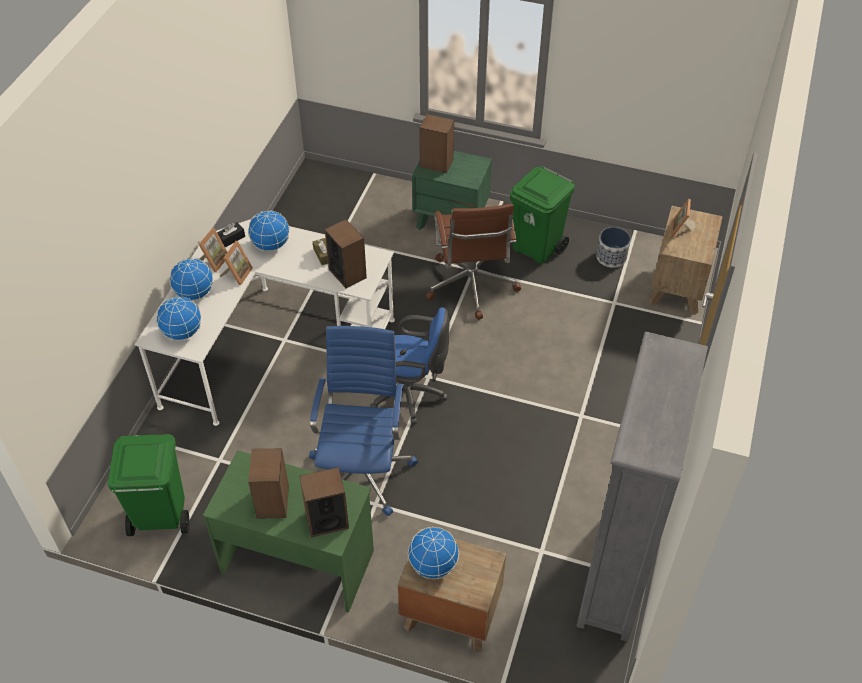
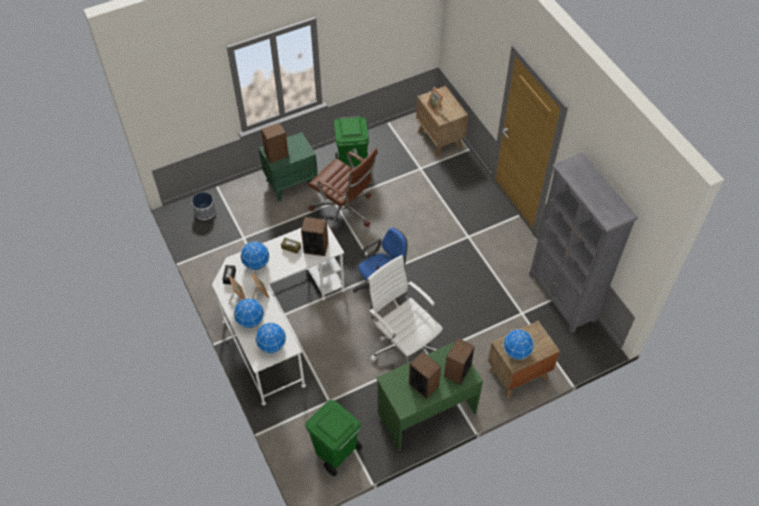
camera: 45 degrees left, 5 degrees up
blue office chair [309,326,418,516] -> white office chair [367,255,443,364]
planter [596,227,630,268] -> planter moved to [192,192,216,220]

